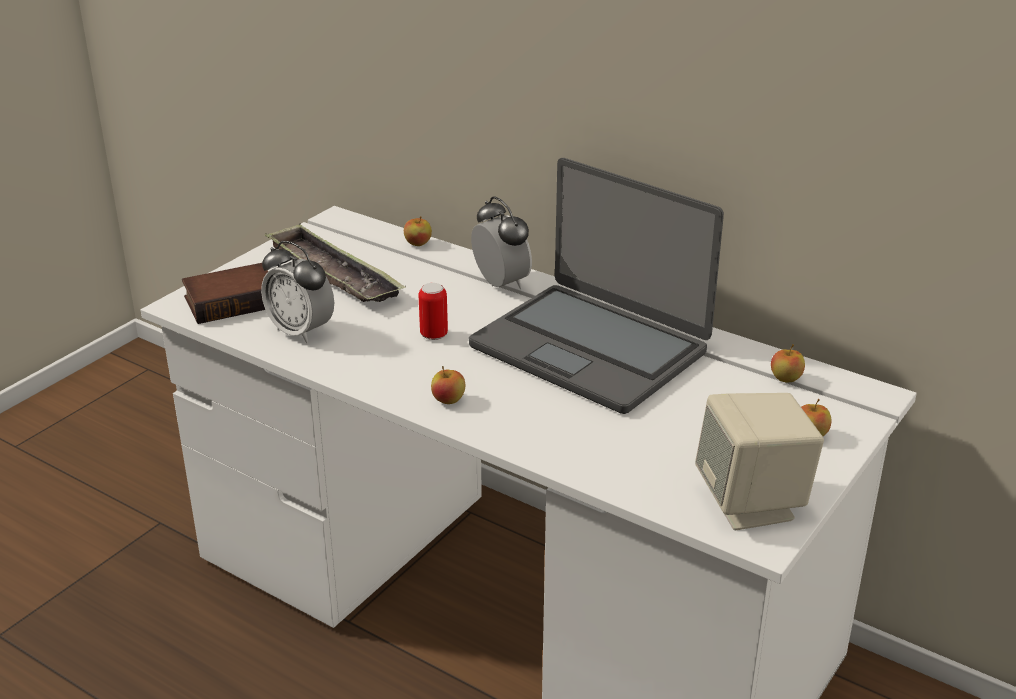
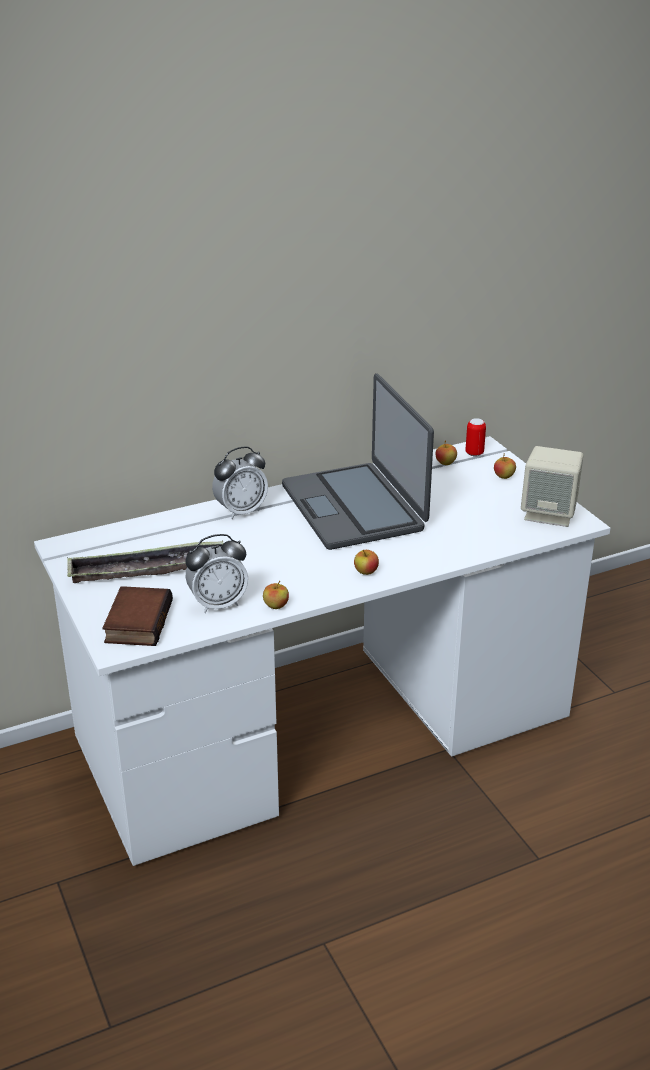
camera: 60 degrees left, 0 degrees up
apple [404,216,432,246] -> apple moved to [263,581,289,609]
can [418,283,448,340] -> can moved to [465,418,486,456]
laptop [469,158,724,414] -> laptop turned 90 degrees clockwise [282,374,434,550]
alarm clock [471,196,532,289] -> alarm clock turned 150 degrees clockwise [212,446,268,519]

